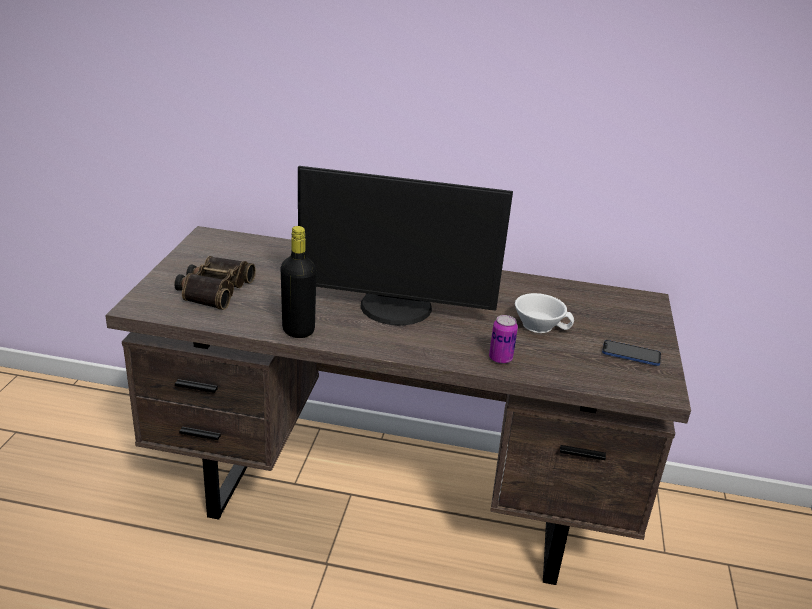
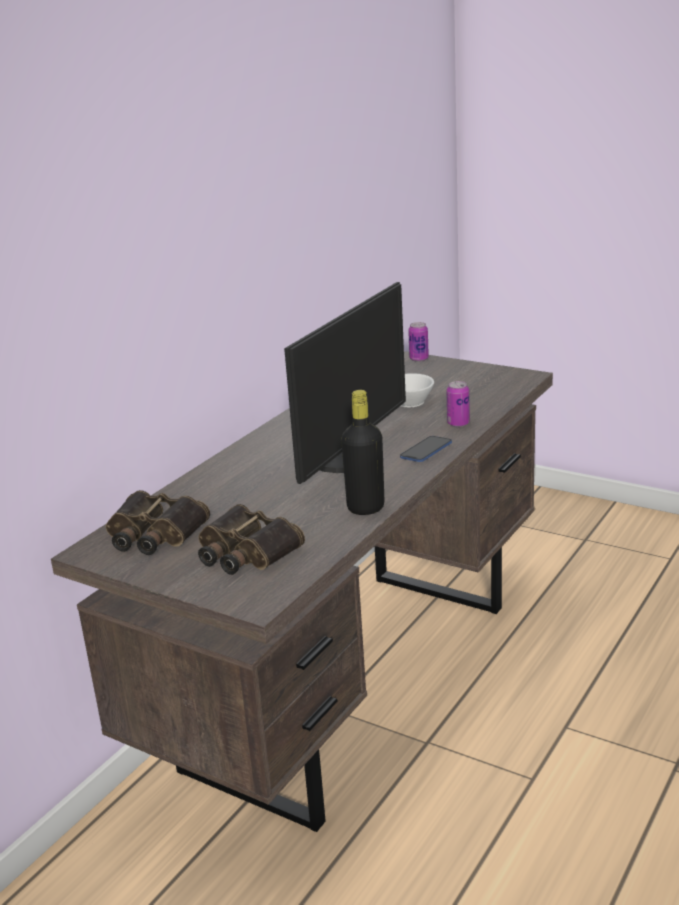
camera: 65 degrees left, 5 degrees down
phone [602,340,661,366] -> phone moved to [400,436,452,462]
none -> binoculars [106,490,210,555]
none -> can [408,322,429,362]

